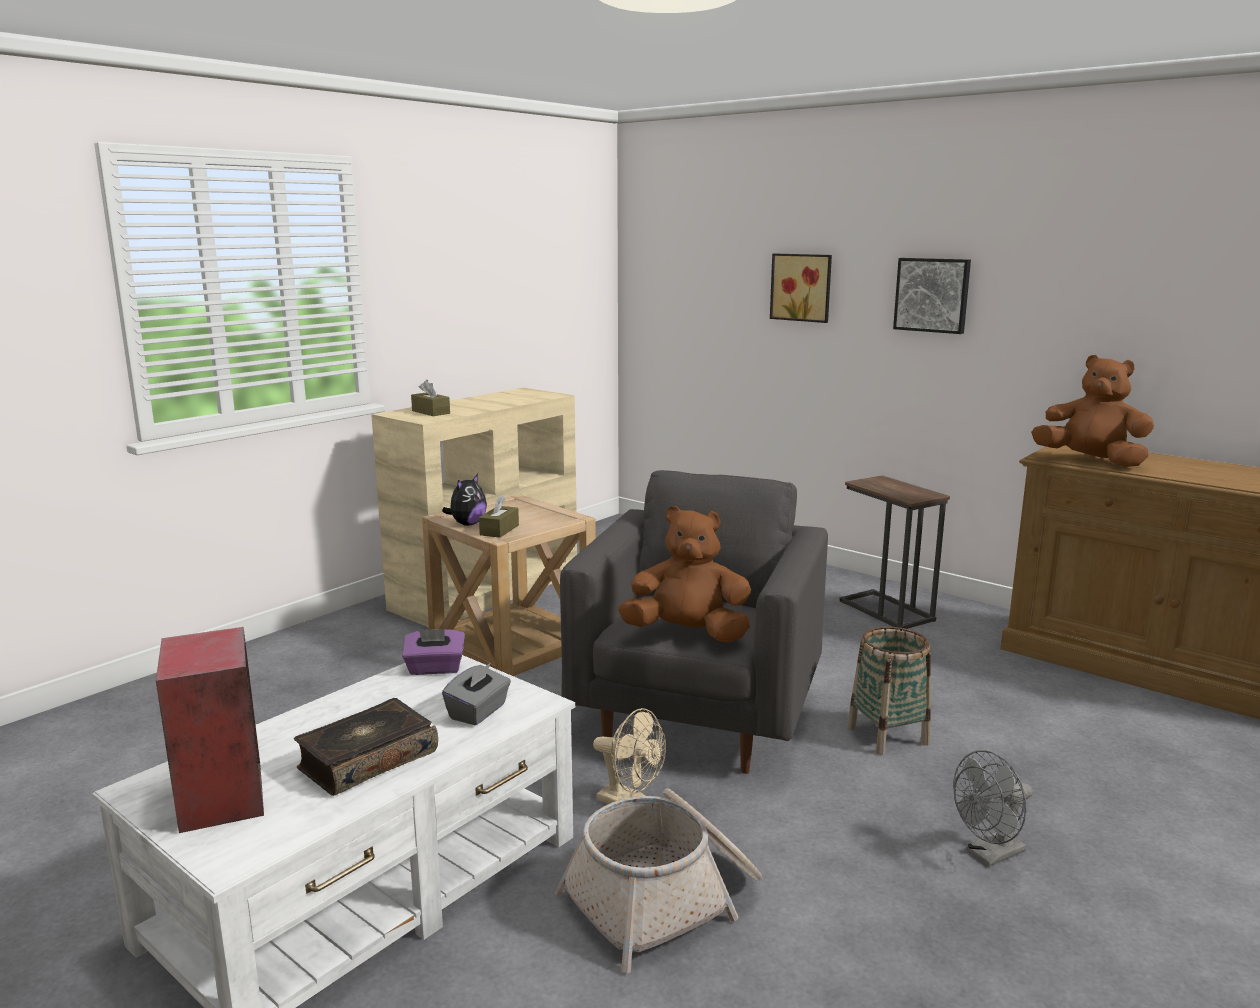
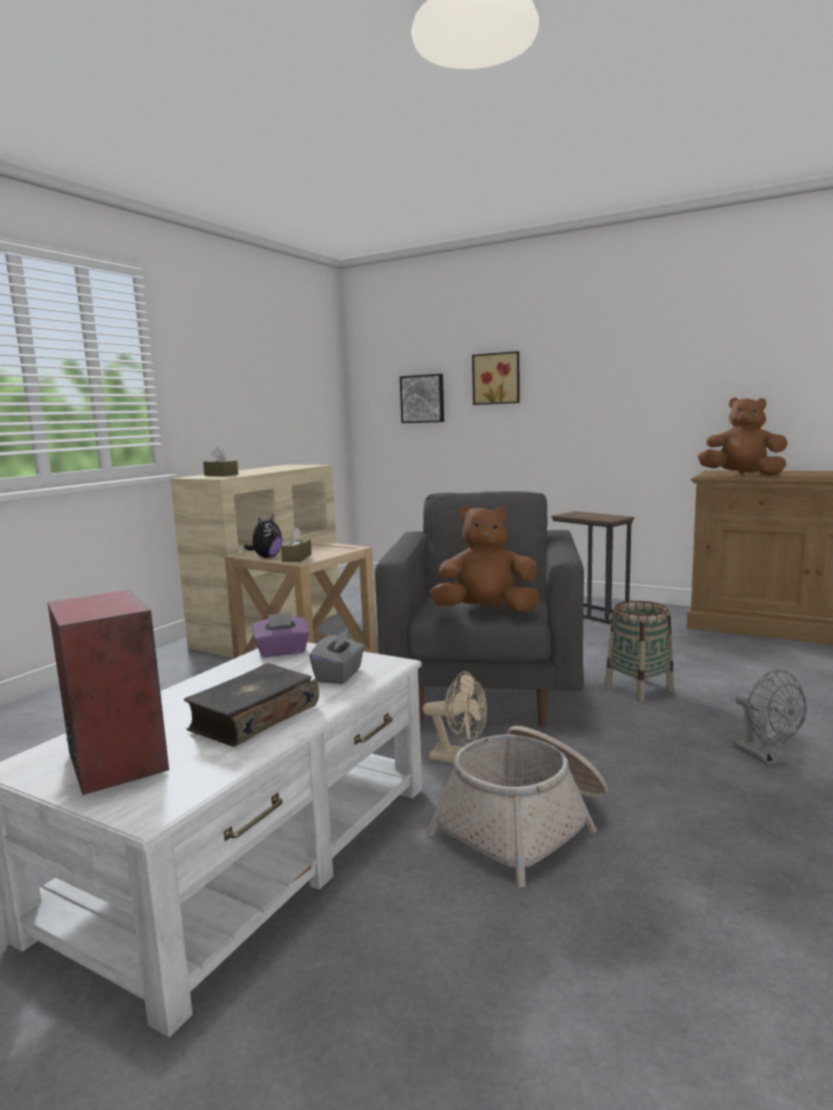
camera: 10 degrees left, 5 degrees down
picture [893,258,971,334] -> picture moved to [400,374,444,423]
grey fan [953,750,1033,866] -> grey fan turned 75 degrees counterclockwise [734,670,807,765]

